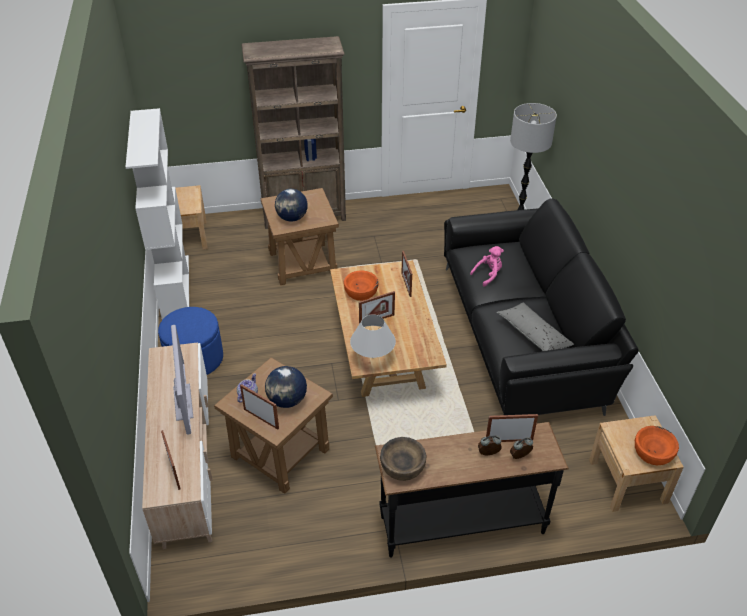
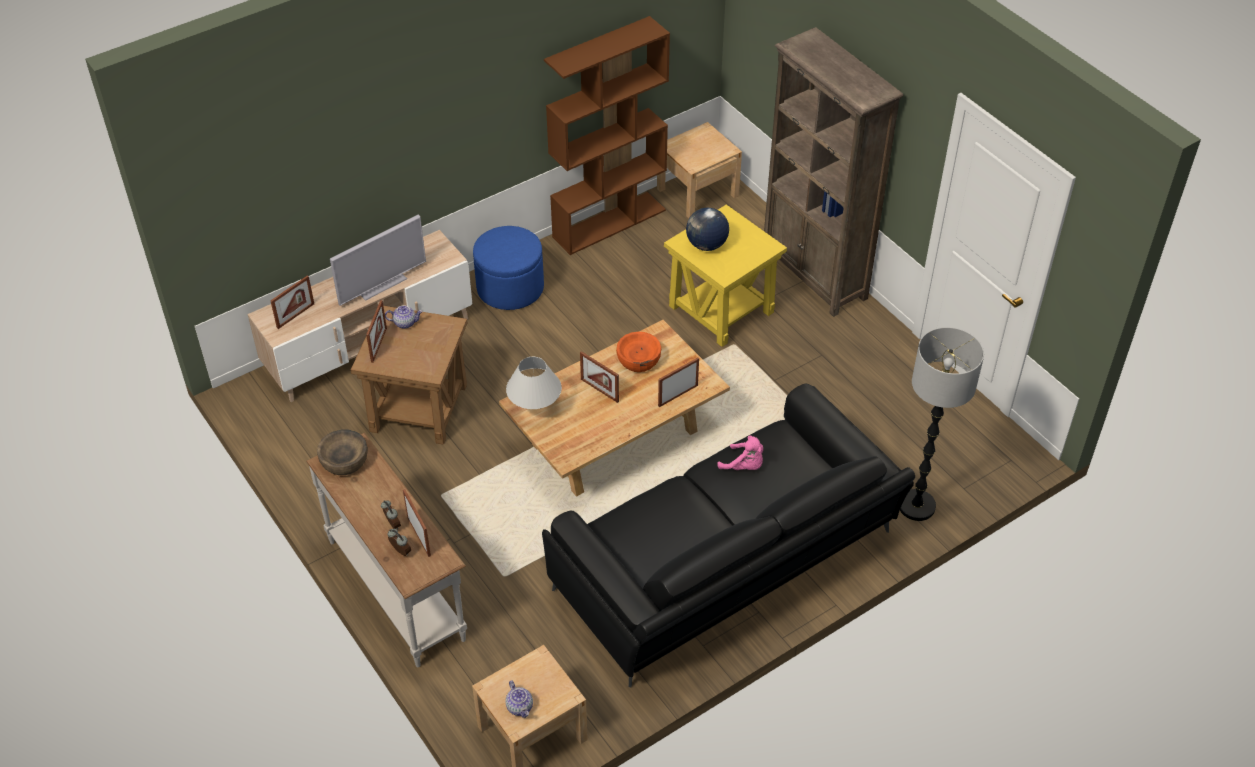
camera: 65 degrees right, 5 degrees up
white bookcase [126,108,189,320] -> brown bookcase [544,16,670,255]
brown side table [260,188,339,285] -> yellow side table [664,205,787,347]
globe [265,366,307,408] -> none
black console table [375,422,569,558] -> white console table [306,433,467,667]
grey pillow [497,302,574,351] -> none
orange bowl [635,426,679,465] -> teapot [505,681,533,718]

